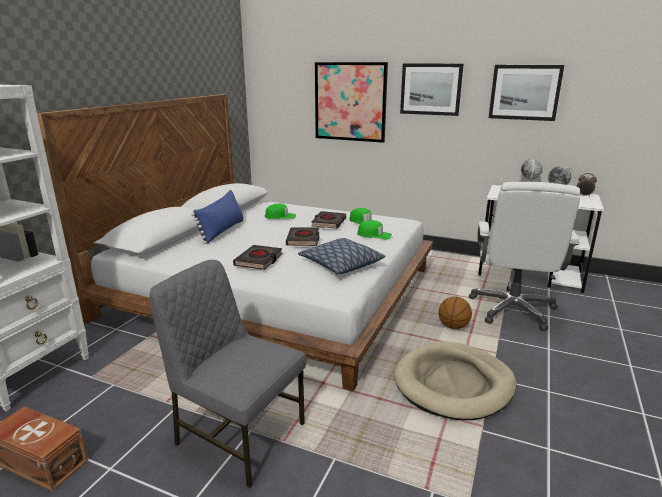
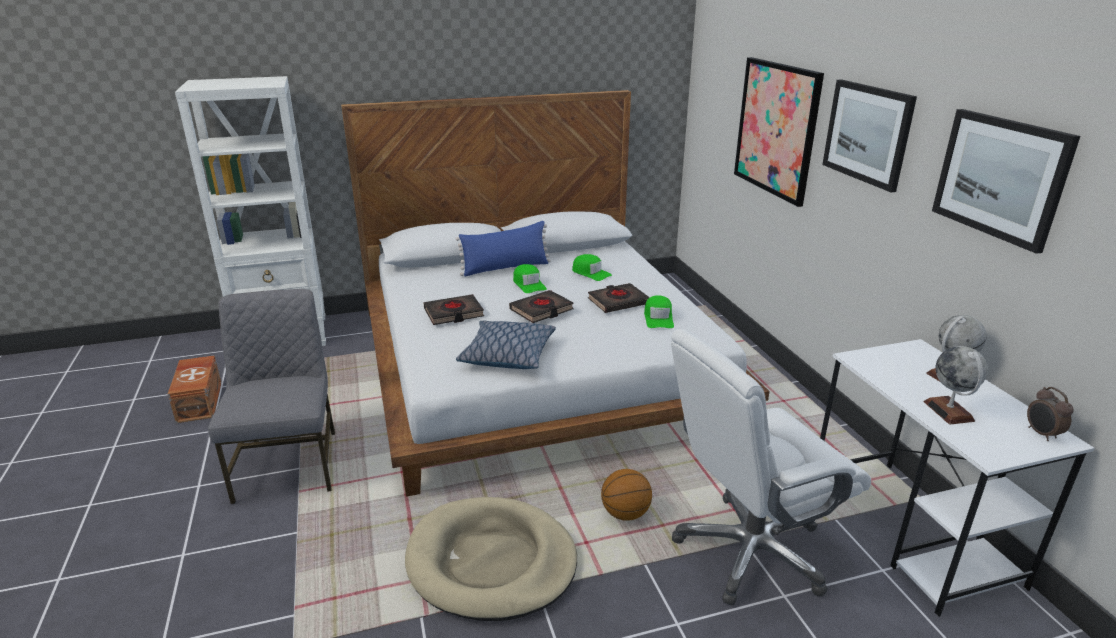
camera: 50 degrees right, 5 degrees up
green cap [357,220,392,240] -> green cap moved to [513,264,547,293]

